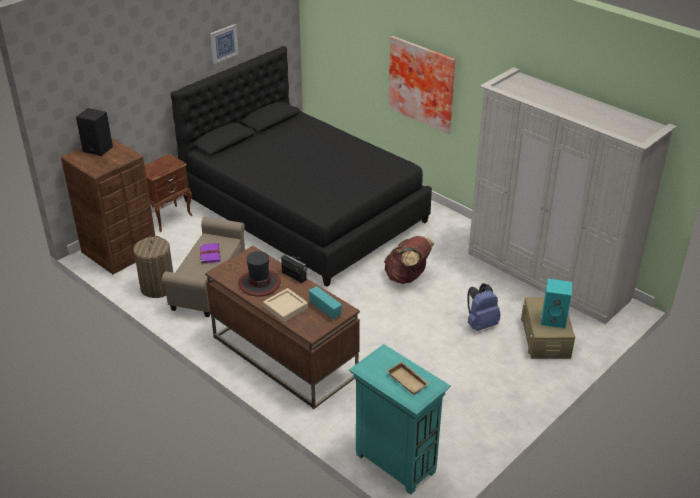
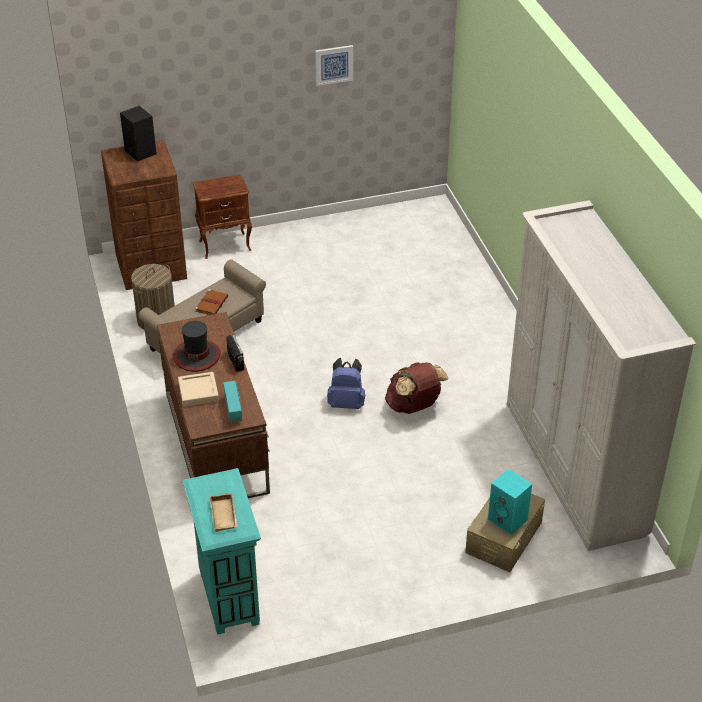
camera: 30 degrees right, 5 degrees up
black bed [171,46,432,287] -> none
purple book [200,243,220,264] -> brown book [195,289,228,315]
picture [388,36,456,134] -> none
blue backpack [467,283,501,331] -> blue backpack moved to [327,358,365,409]

